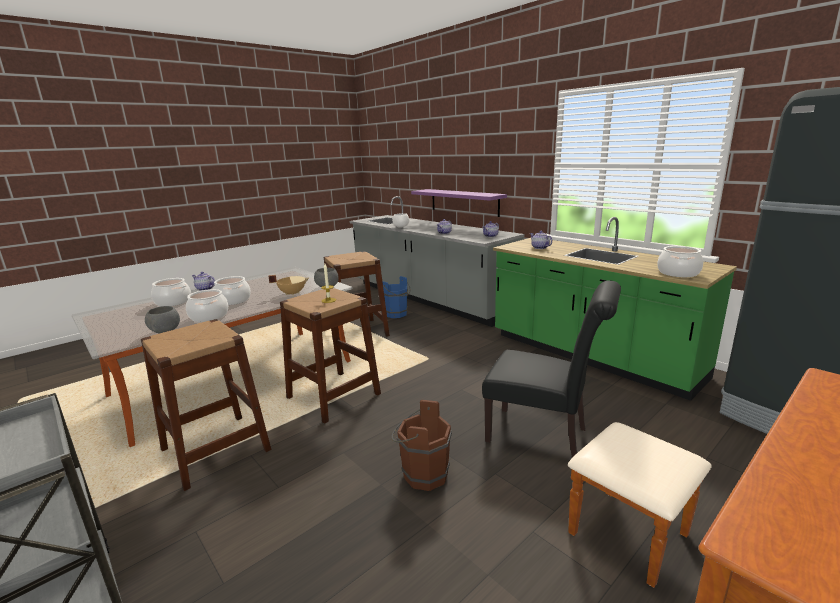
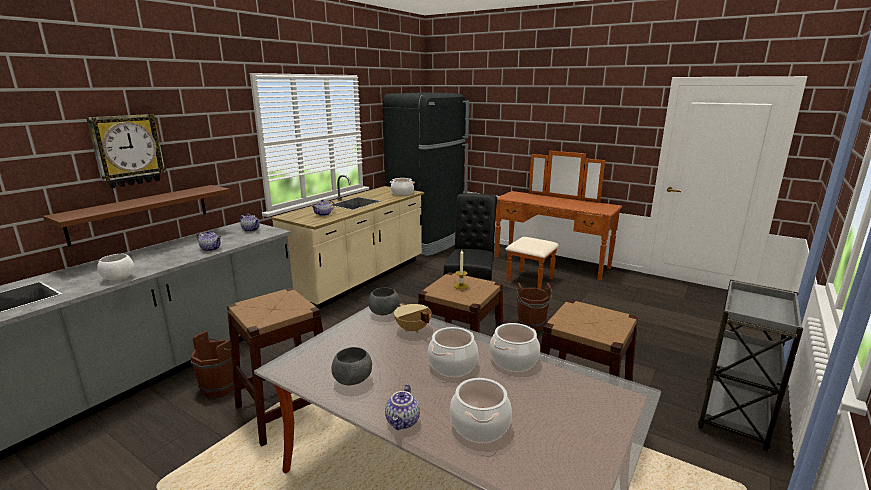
camera: 105 degrees left, 0 degrees up
grey bowl [145,306,180,333] -> grey bowl moved to [331,347,372,385]
blue bucket [383,276,411,318] -> brown bucket [191,331,241,398]
purple shelf [411,189,507,217] -> brown shelf [43,185,230,247]
green counter [493,217,737,401] -> beige counter [271,175,424,309]
none -> wall clock [86,114,166,188]

